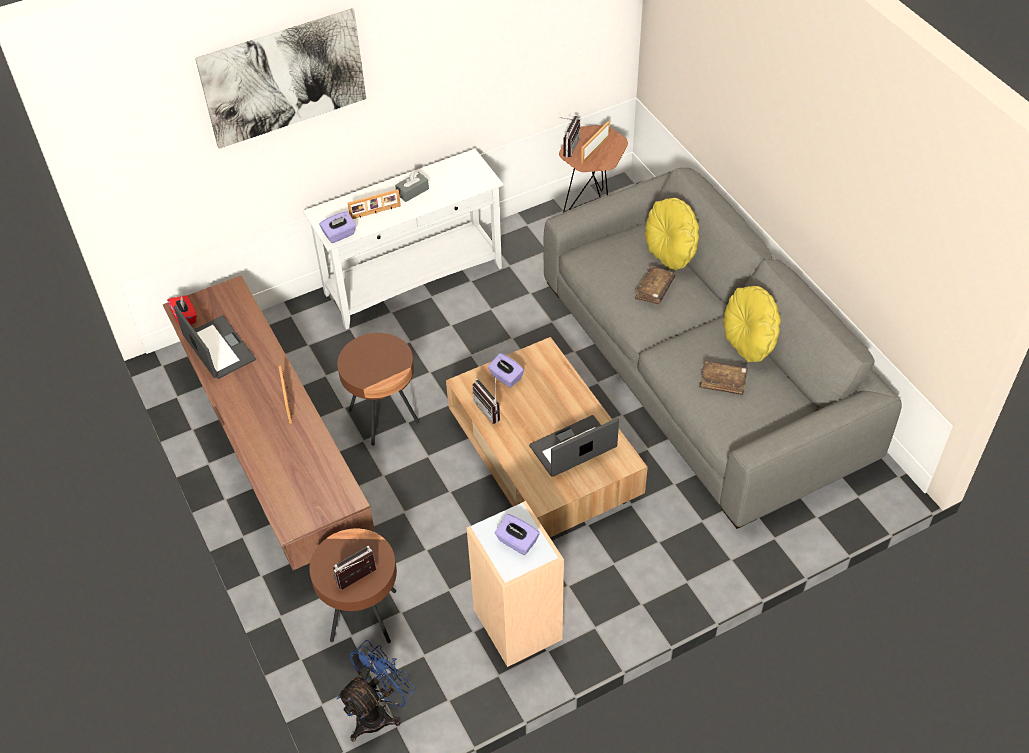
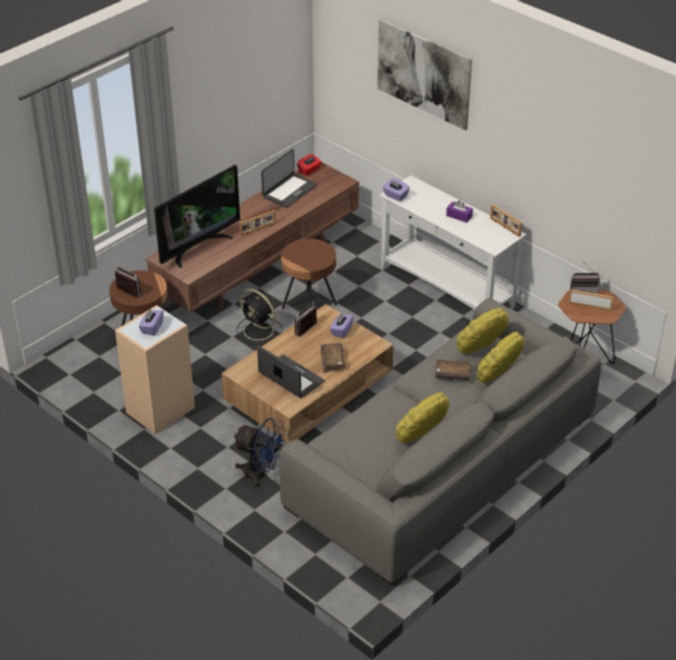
camera: 70 degrees right, 10 degrees down
blue fan [337,640,416,742] -> blue fan moved to [233,418,286,487]
picture frame [348,189,401,219] -> picture frame moved to [490,204,522,237]
grey tissue box [395,172,429,202] -> purple tissue box [446,200,473,223]
brown book [699,360,748,395] -> brown book moved to [320,343,345,373]
none -> television [154,165,240,268]
none -> black fan [236,289,282,346]
none -> yellow pillow [457,308,509,354]

